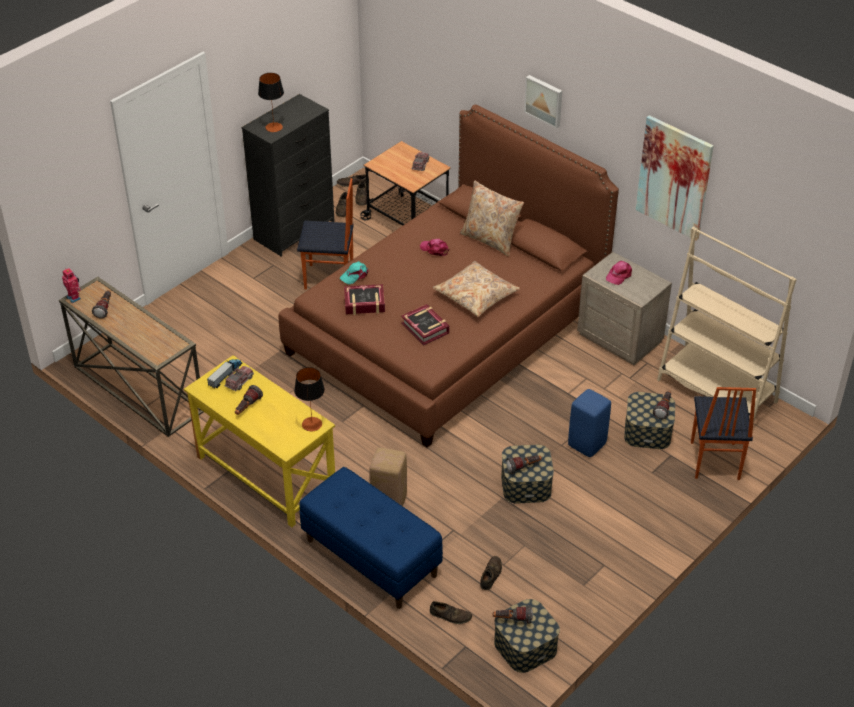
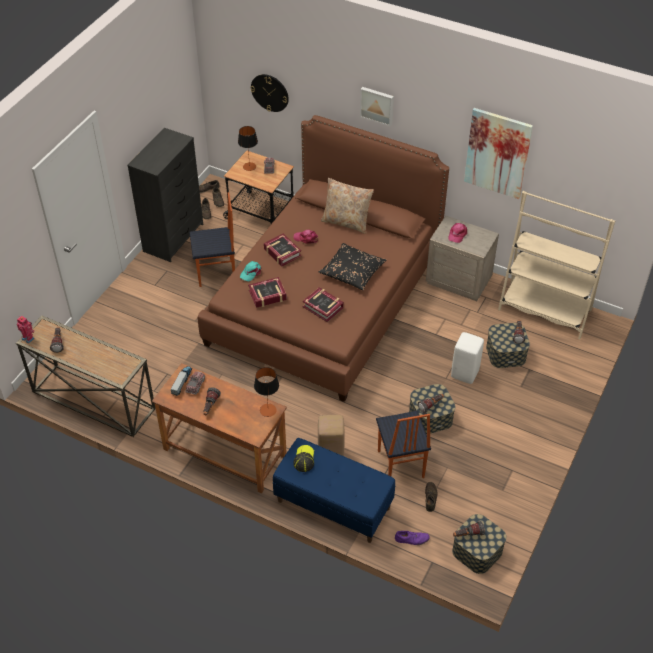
camera: 15 degrees left, 5 degrees up
yellow desk [184,355,335,527] -> brown desk [152,363,287,493]
table lamp [258,73,284,132] -> table lamp moved to [238,126,258,171]
brown shoe [430,601,472,624] -> purple shoe [395,531,430,545]
beige pillow [433,261,520,317] -> black pillow [319,243,387,290]
blue stool [568,389,611,457] -> white stool [451,332,484,384]
chair [691,387,756,480] -> chair moved to [376,410,431,478]
none -> wall clock [250,74,289,112]
none -> book [264,233,301,266]
none -> cap [293,445,314,472]

